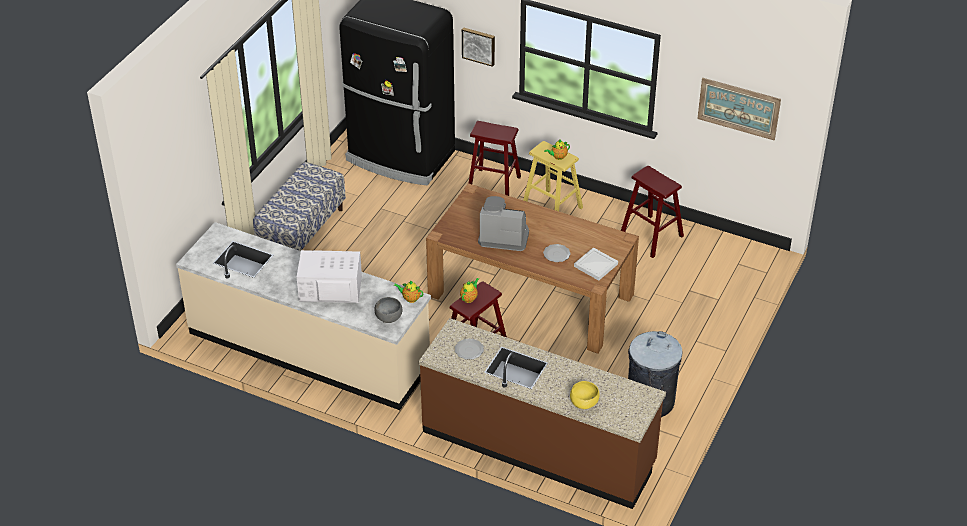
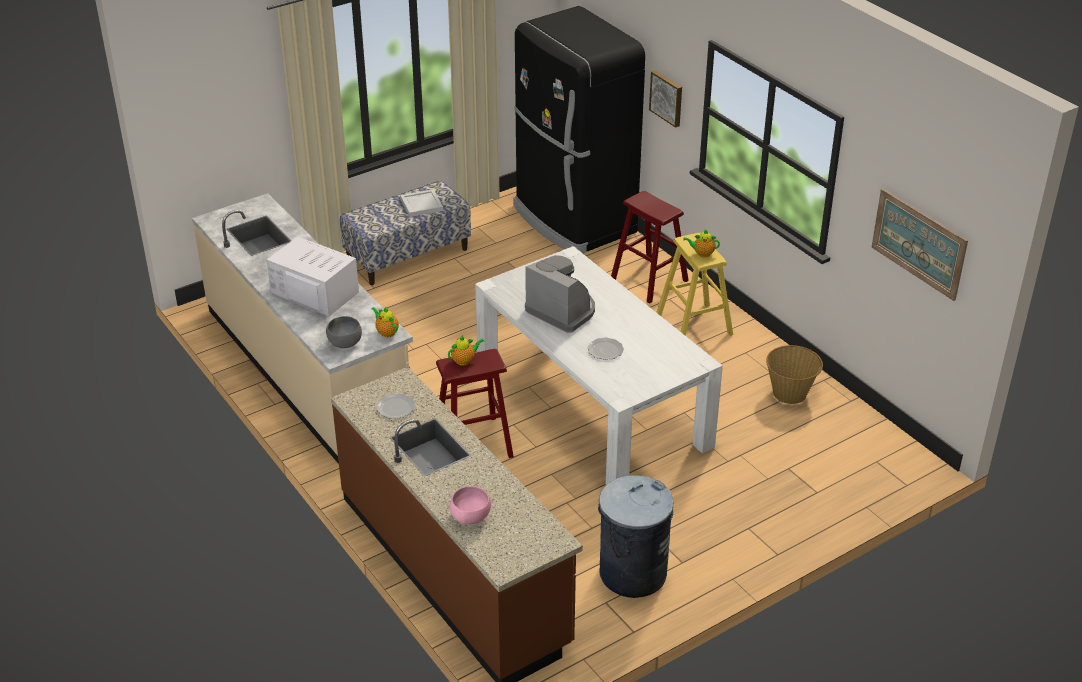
camera: 30 degrees right, 5 degrees down
brown dining table [426,183,639,354] -> white dining table [475,246,723,485]
yellow bowl [570,381,600,409] -> pink bowl [450,486,491,524]
white tray [574,247,618,281] -> white tray moved to [400,189,443,217]
red stool [621,166,684,258] -> basket [766,345,823,404]

